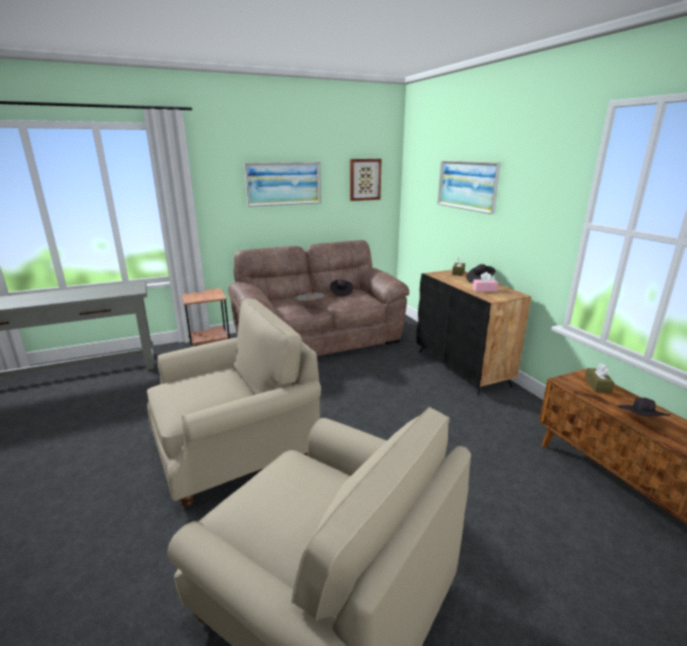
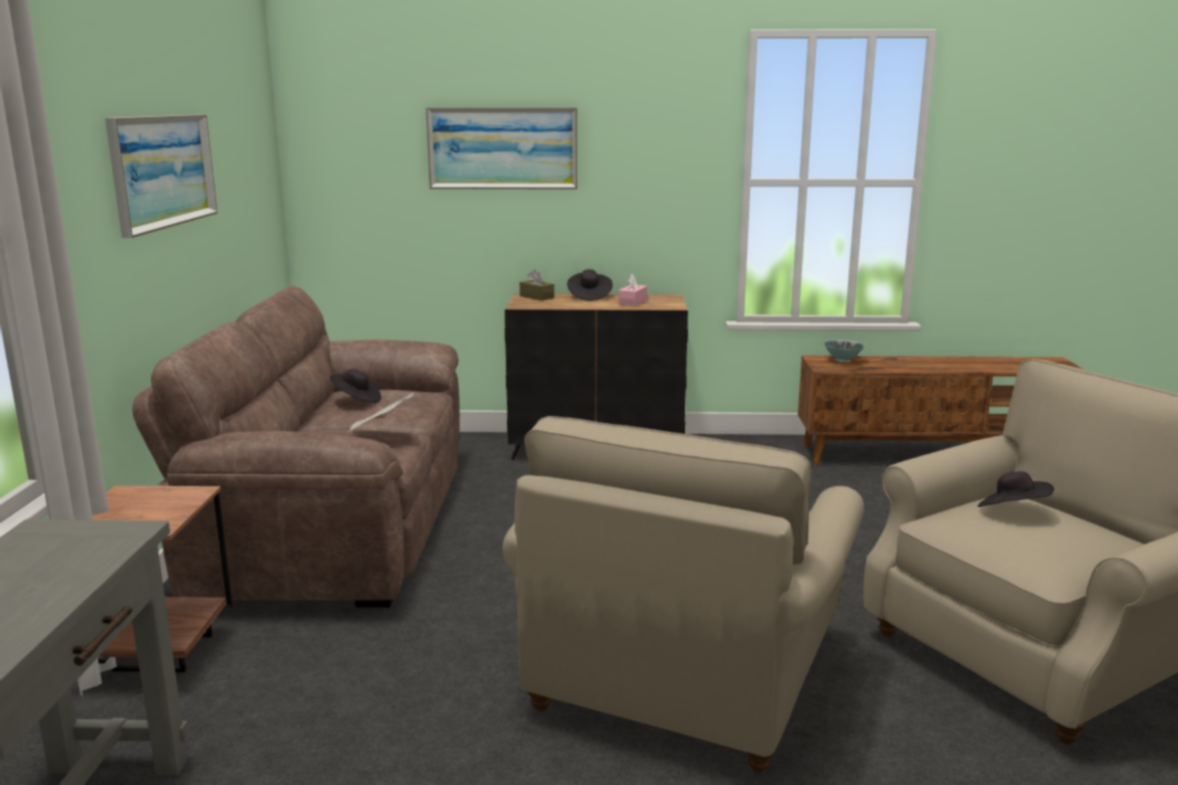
camera: 65 degrees left, 5 degrees down
beige armchair [147,299,321,507] -> beige armchair turned 150 degrees counterclockwise [503,416,864,773]
picture [350,159,382,201] -> none
brown tissue box [585,364,614,393] -> bowl [824,340,865,362]
black hat [617,398,671,416] -> black hat moved to [978,471,1054,507]

